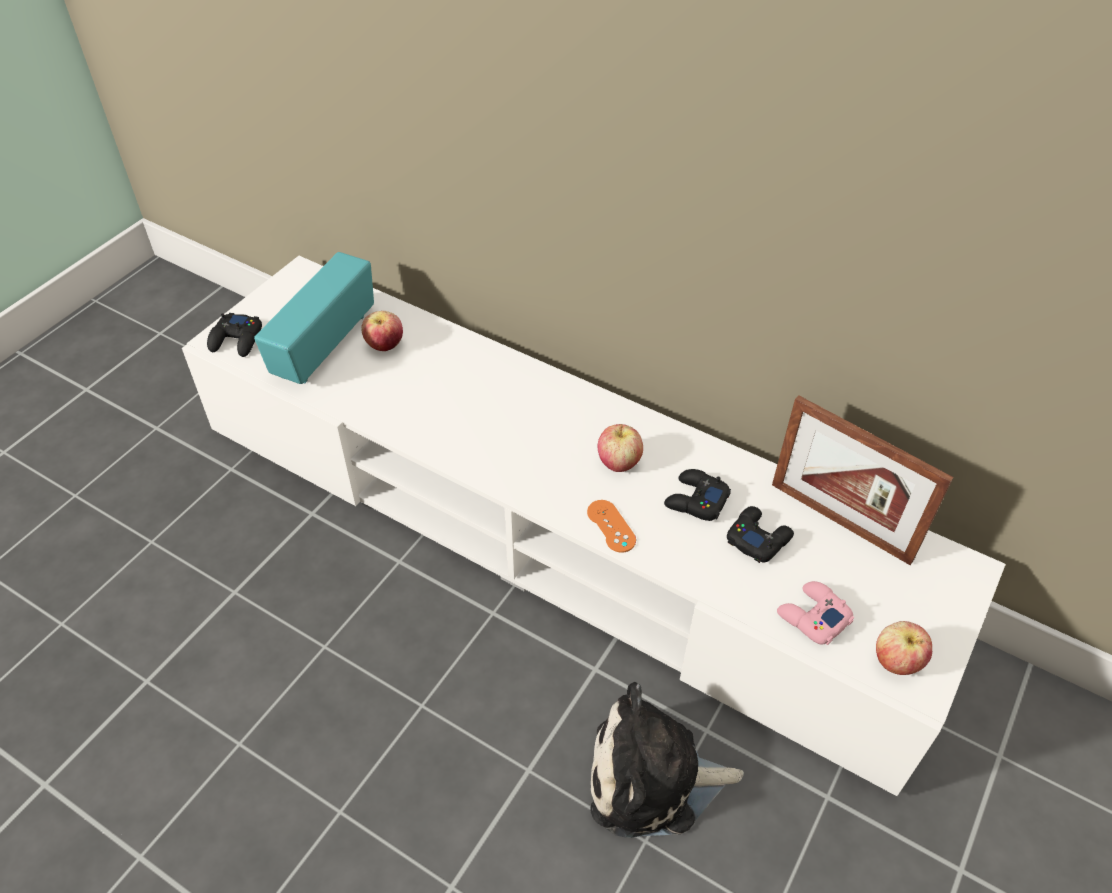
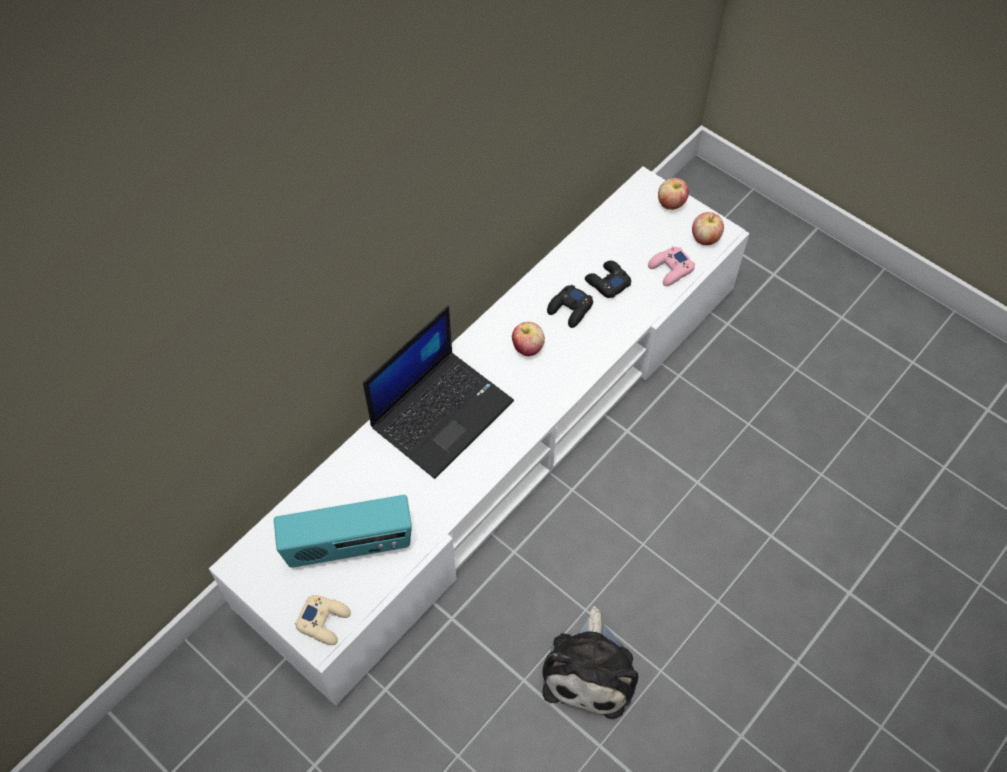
camera: 80 degrees left, 10 degrees up
black game controller [207,313,262,357] -> beige game controller [295,595,351,645]
radio [254,252,374,384] -> radio turned 45 degrees counterclockwise [274,495,412,568]
apple [361,311,403,351] -> apple moved to [658,178,689,210]
orange game controller [587,500,636,553] -> none
plush toy [591,682,744,838] -> plush toy moved to [542,606,638,719]
picture frame [772,395,954,565] -> none
none -> laptop [363,306,514,479]

